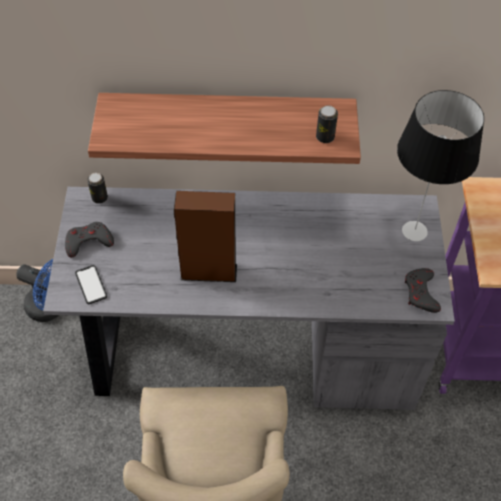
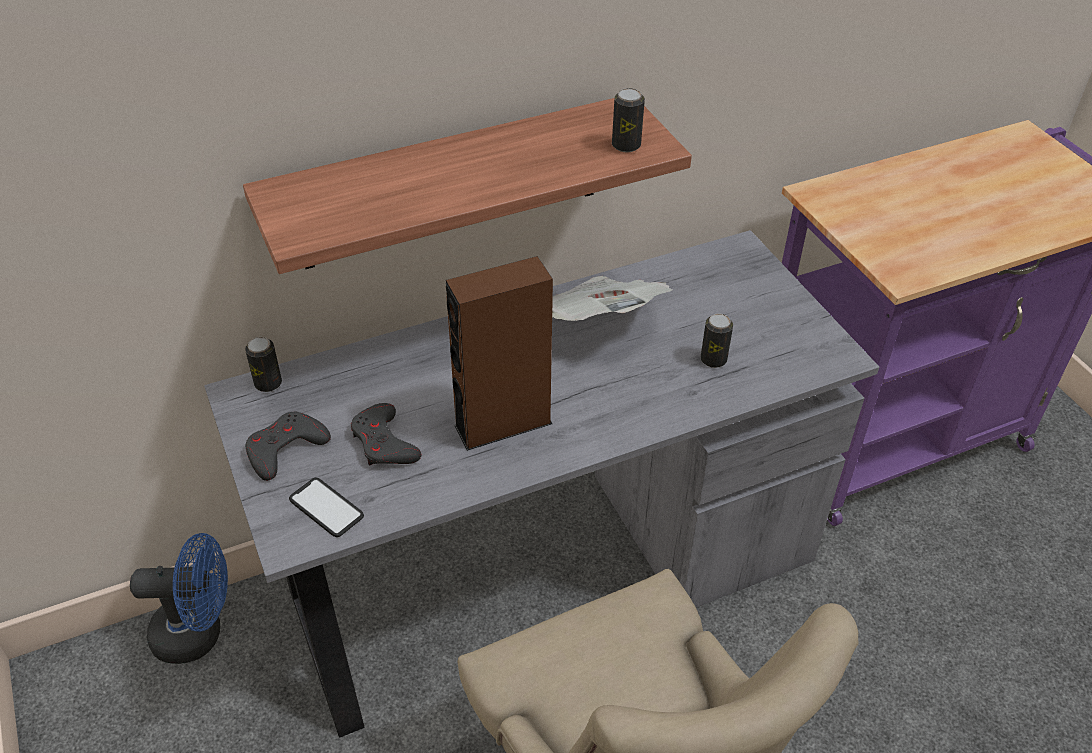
camera: 25 degrees left, 10 degrees down
table lamp [397,90,484,241] -> none
grey game controller [405,268,441,313] -> grey game controller moved to [351,403,421,466]
none -> newspaper [552,276,672,321]
none -> can [701,314,733,368]

